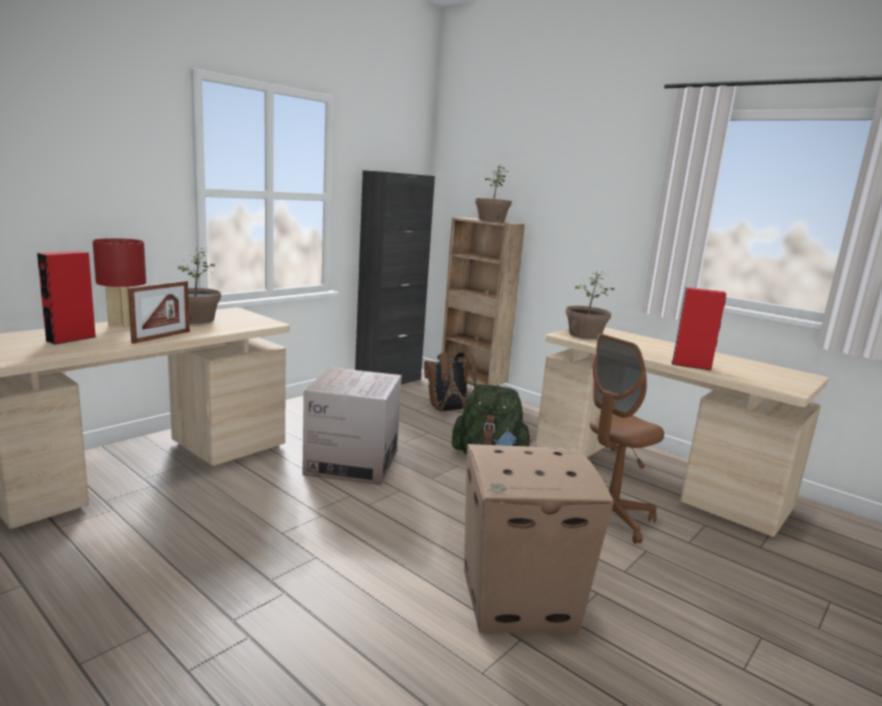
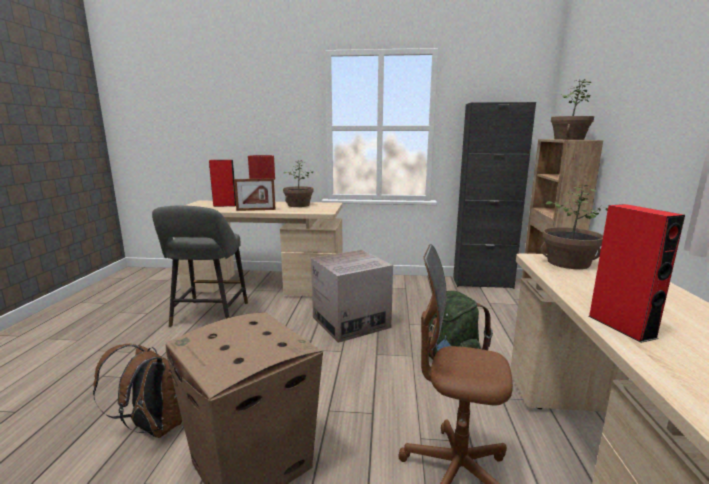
camera: 55 degrees right, 0 degrees up
brown backpack [424,352,477,412] -> brown backpack moved to [93,344,182,438]
none -> grey stool [152,205,248,327]

